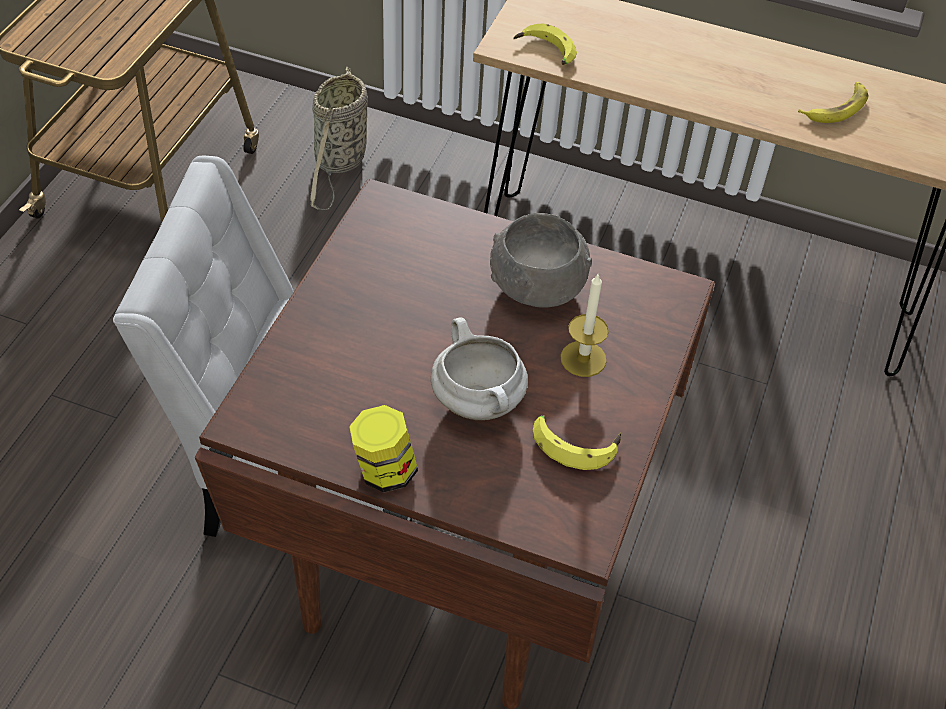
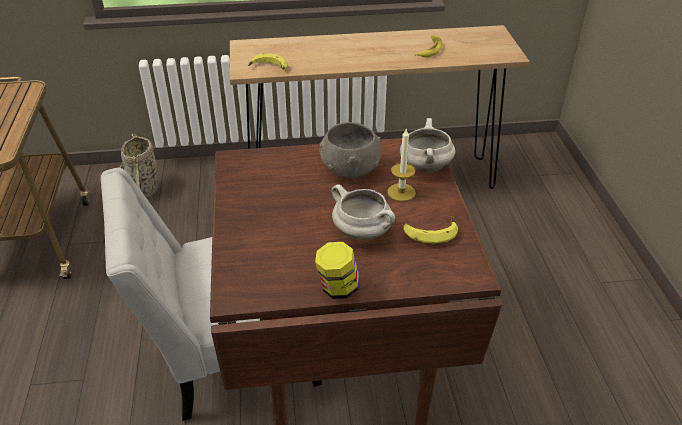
camera: 25 degrees left, 10 degrees down
none -> white cooking pot [400,118,455,173]

